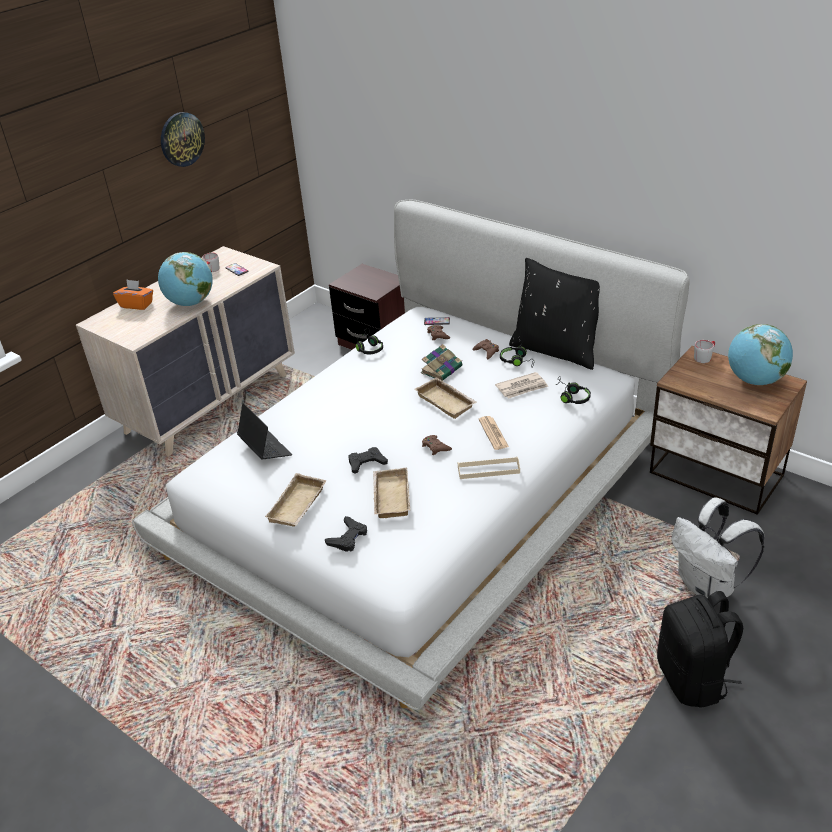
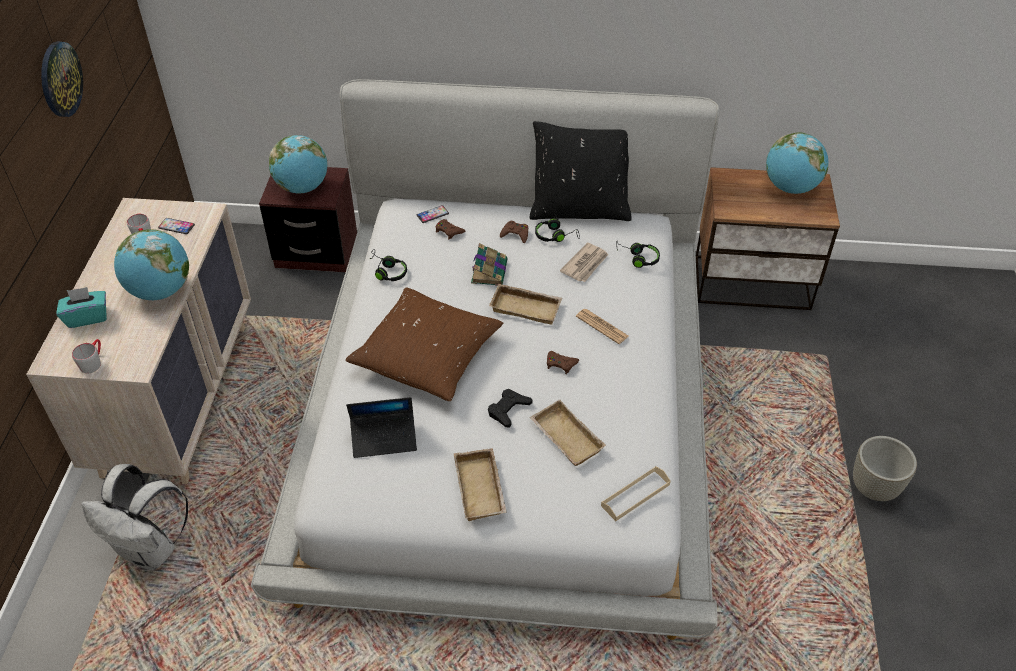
camera: 35 degrees left, 10 degrees up
orange tissue box [113,279,153,310] -> turquoise tissue box [56,287,107,328]
laptop [237,403,292,460] -> laptop turned 150 degrees clockwise [346,397,417,458]
black game controller [325,516,367,552] -> none
beige tray [458,457,520,479] -> beige tray moved to [601,466,671,521]
black backpack [657,591,743,708] -> grey planter [853,436,917,501]
white backpack [672,497,764,598] -> white backpack moved to [81,464,188,571]
grey mug [694,340,715,363] -> grey mug moved to [72,339,101,374]
none -> globe [269,135,327,194]
none -> brown pillow [345,287,503,401]

